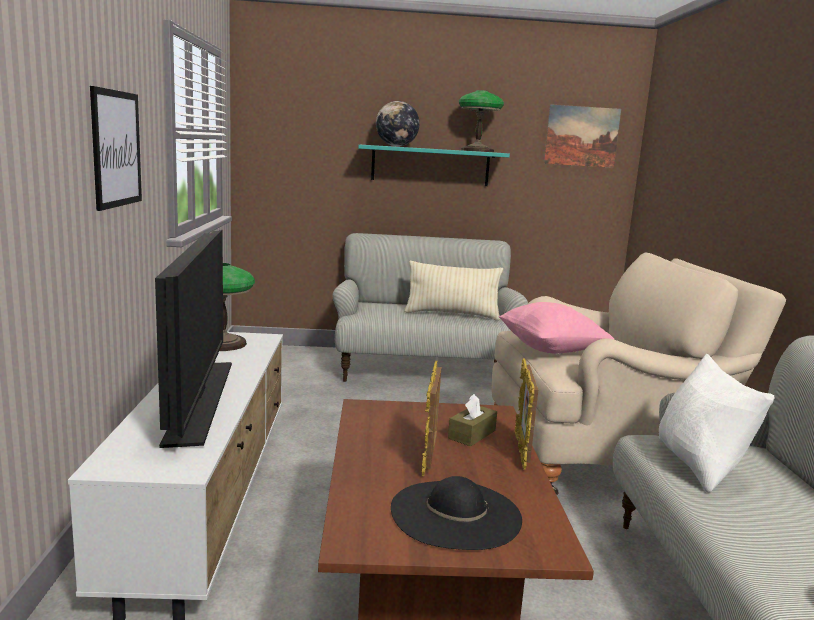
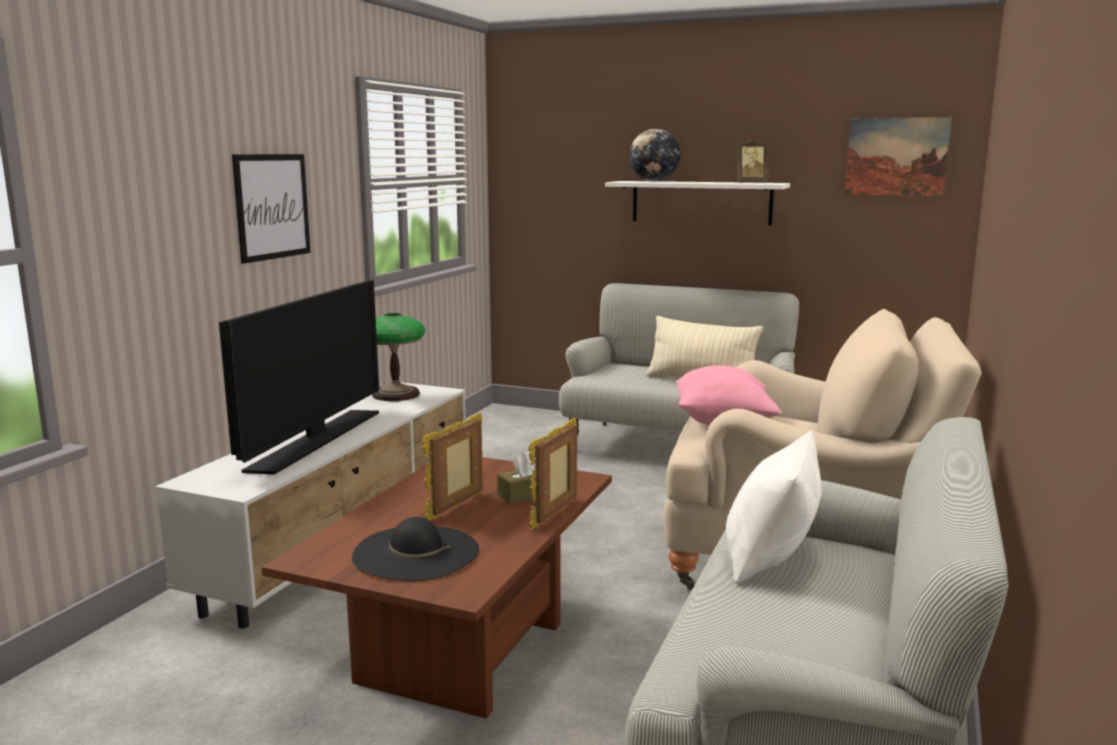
camera: 25 degrees right, 0 degrees up
turquoise shelf [358,145,510,186] -> white shelf [605,181,790,225]
table lamp [459,90,504,152] -> picture frame [737,137,768,183]

